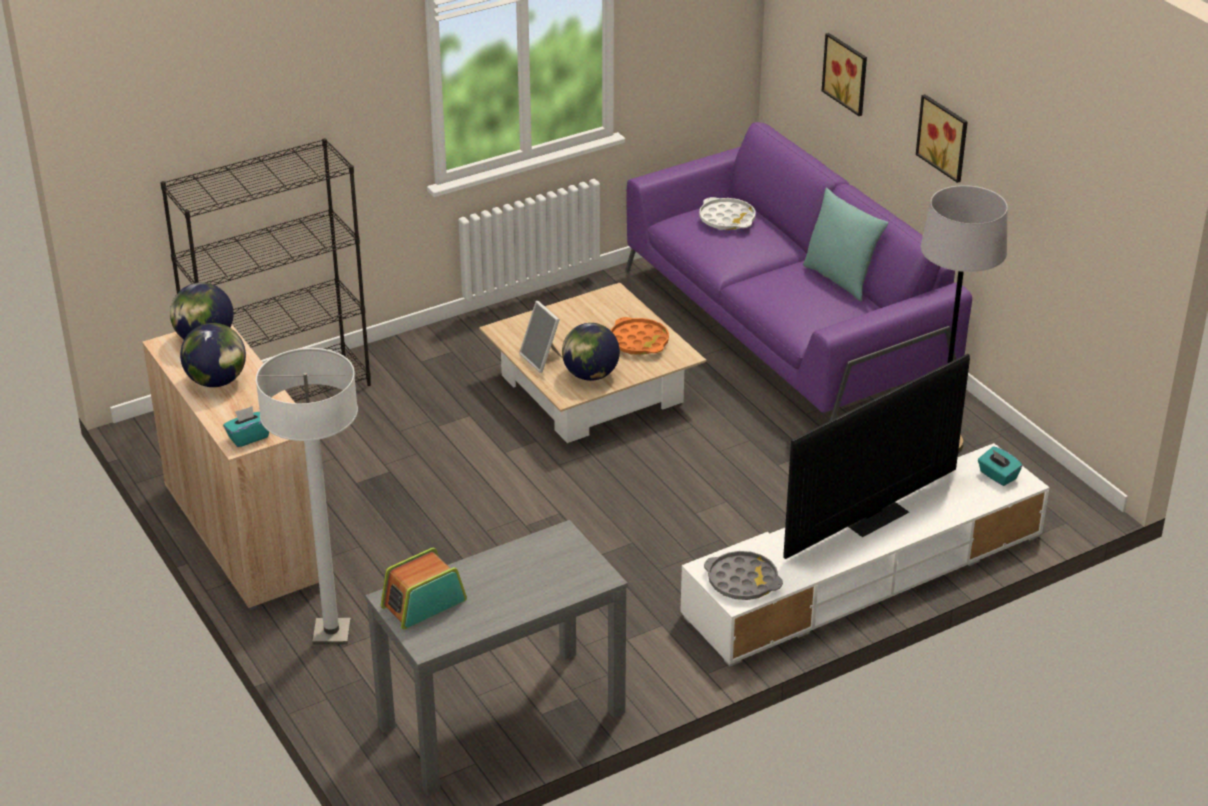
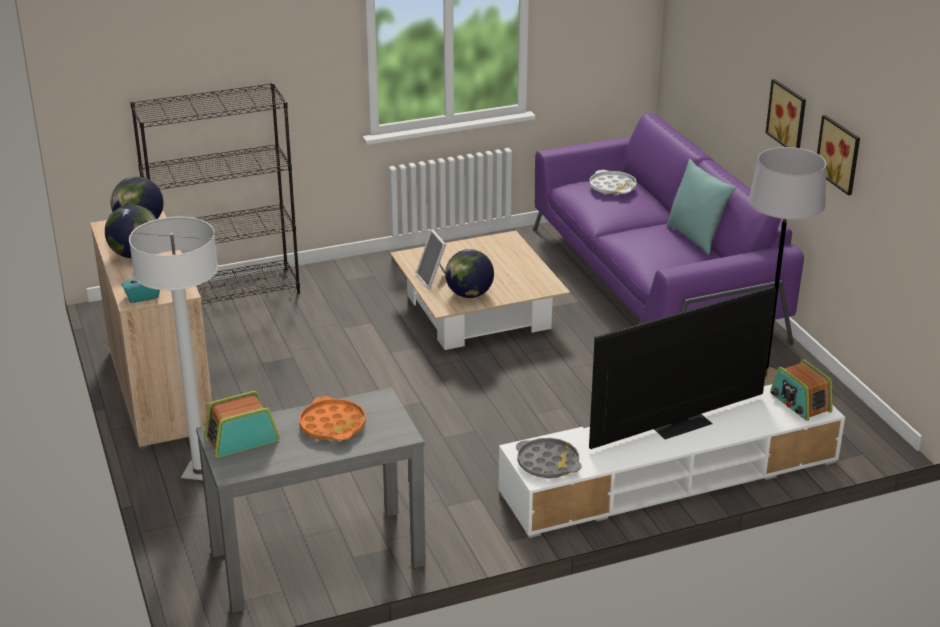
camera: 10 degrees right, 5 degrees down
orange tray [611,317,669,355] -> orange tray moved to [299,396,366,440]
picture [822,33,867,116] -> picture moved to [817,115,860,195]
turquoise tissue box [978,446,1023,486] -> radio [770,359,832,421]

